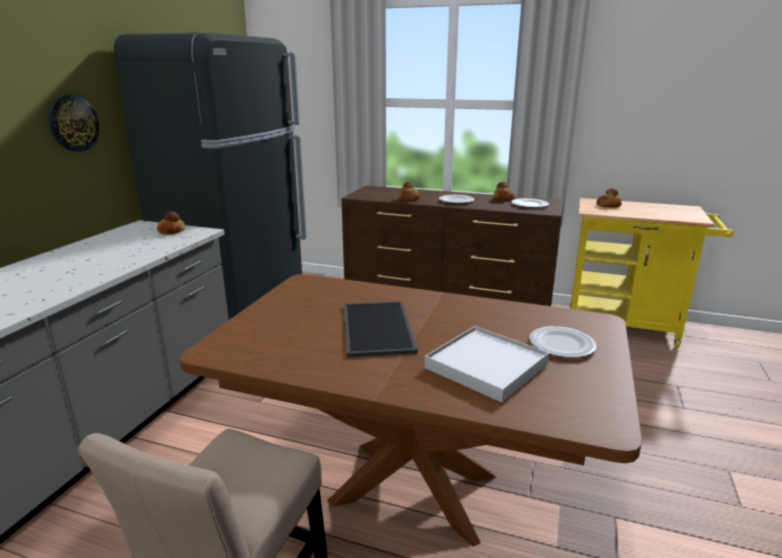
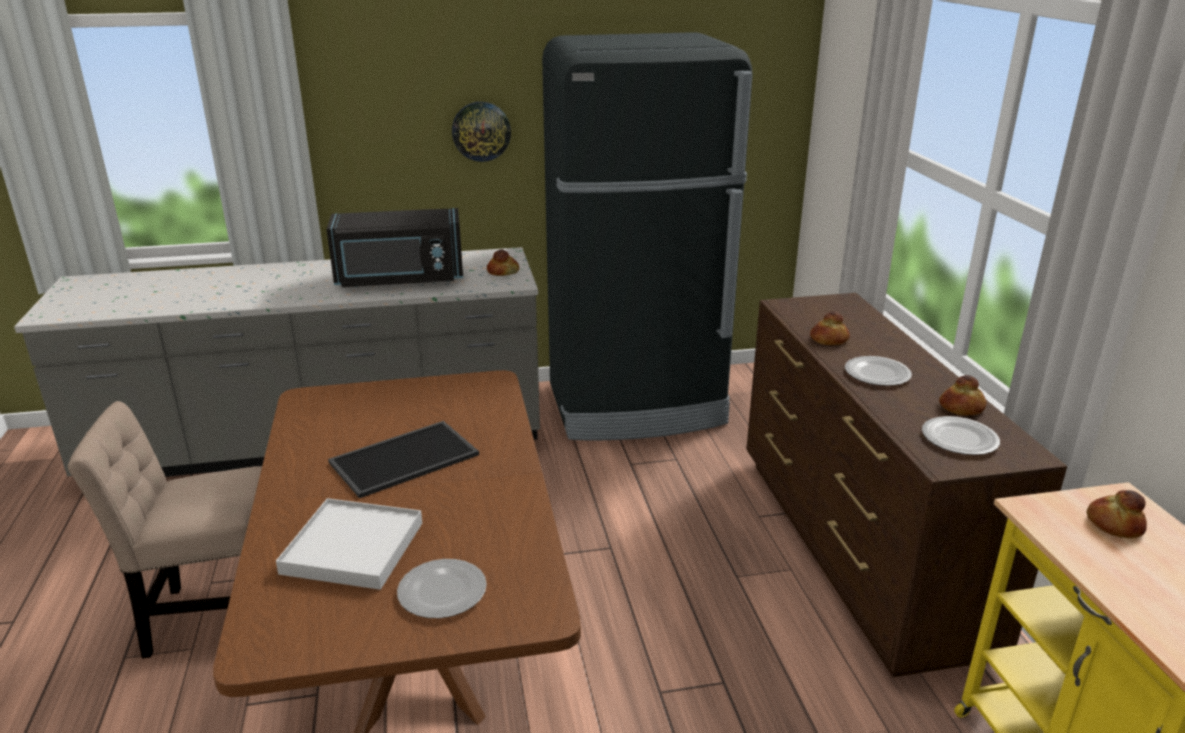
camera: 60 degrees right, 5 degrees up
none -> black microwave [326,208,463,287]

